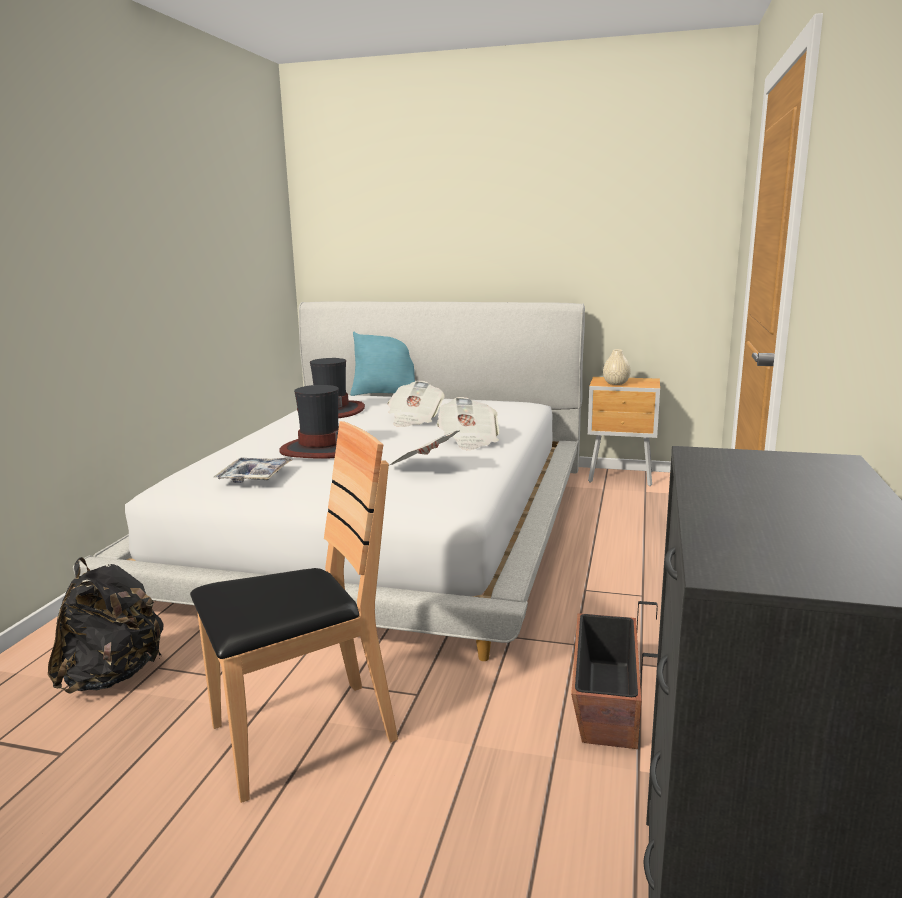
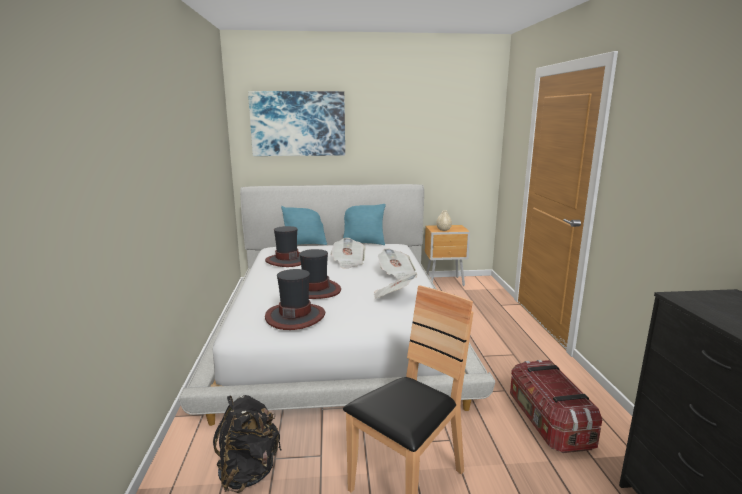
camera: 20 degrees left, 0 degrees up
tray [213,457,292,483] -> hat [265,269,325,330]
planter [571,601,658,749] -> storage box [510,360,602,453]
none -> picture [248,91,345,156]
none -> turquoise pillow [343,204,386,245]

